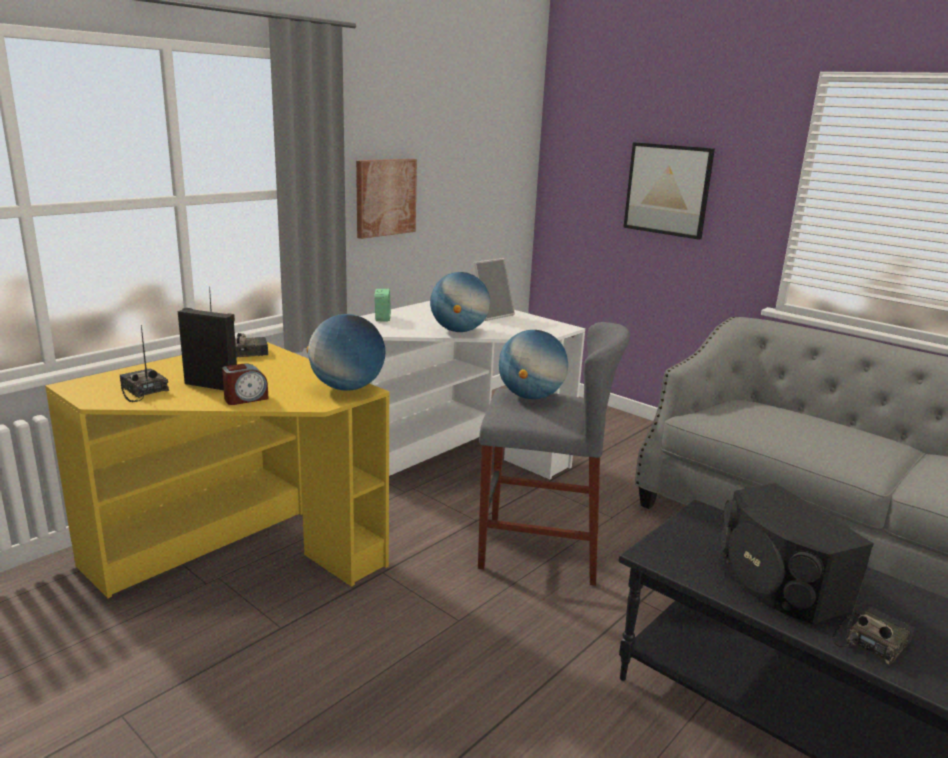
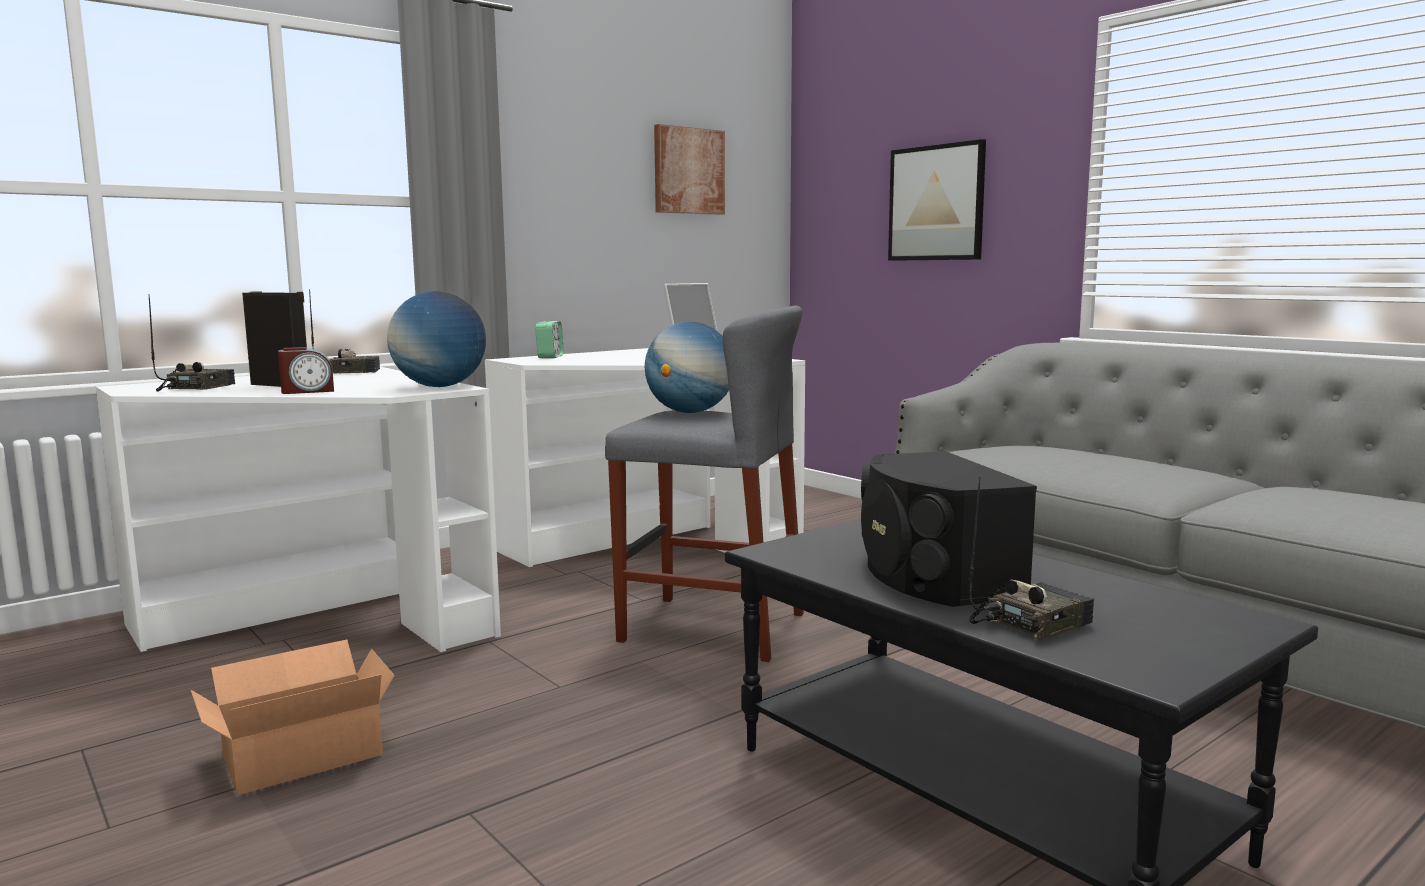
camera: 10 degrees right, 10 degrees down
yellow desk [45,342,389,598] -> white desk [96,367,501,652]
radio [120,325,169,402] -> radio turned 45 degrees clockwise [149,295,235,391]
picture [356,159,417,239] -> picture moved to [654,124,725,215]
globe [430,272,490,332] -> none
none -> cardboard box [191,640,395,795]

